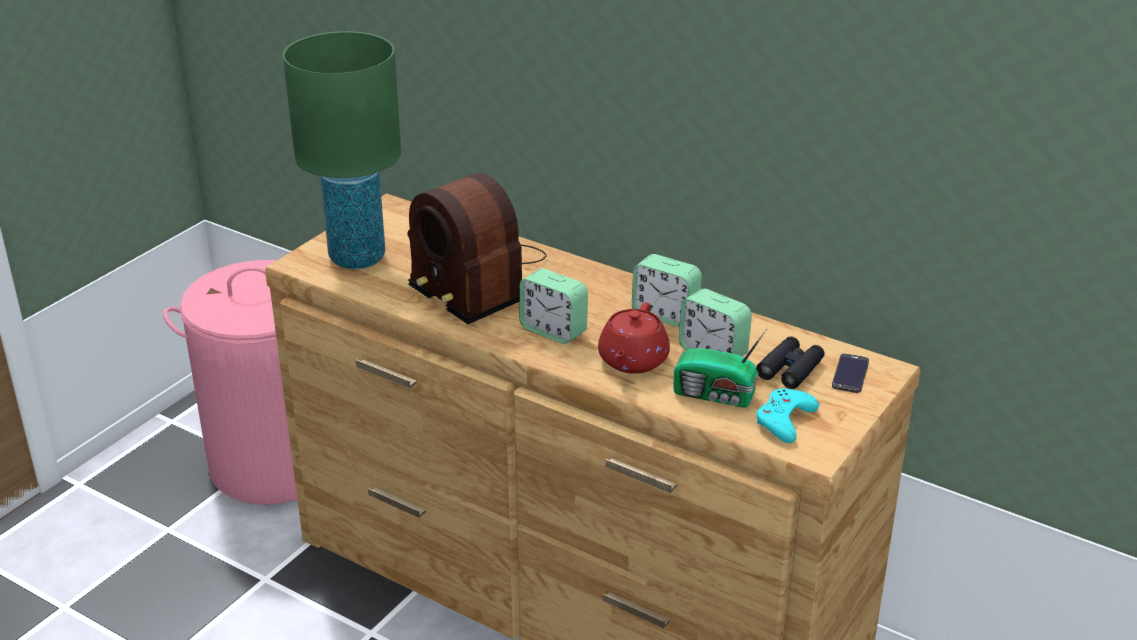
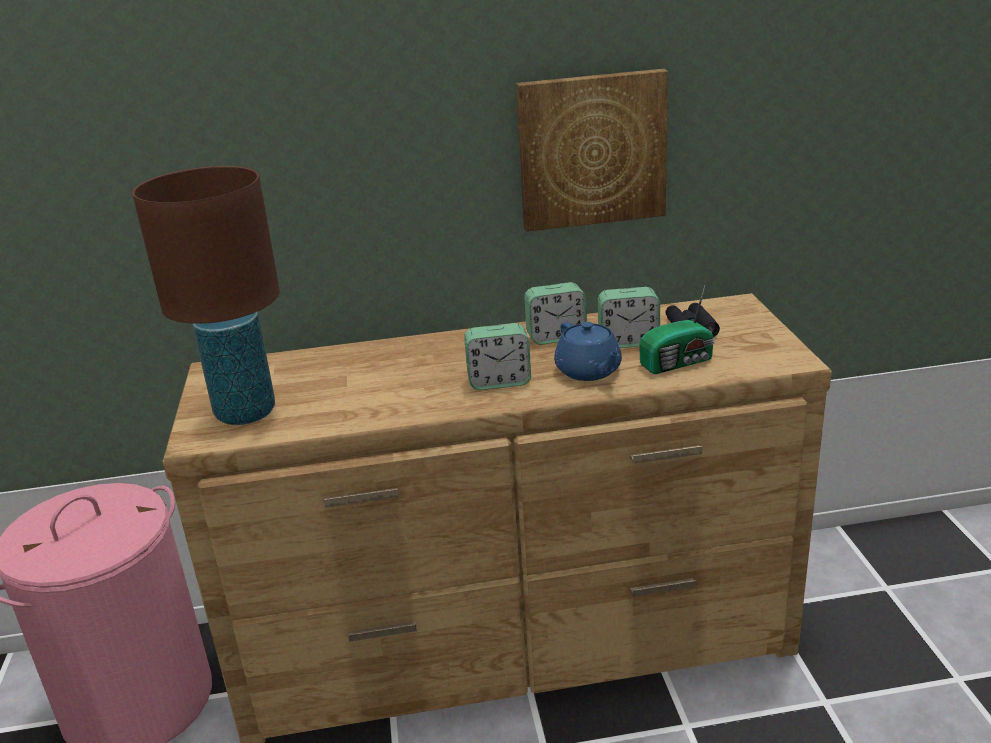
camera: 40 degrees left, 5 degrees down
green table lamp [283,31,401,269] -> brown table lamp [132,166,280,425]
radio [407,173,547,324] -> none
red teapot [598,302,670,374] -> blue teapot [554,322,622,381]
turquoise game controller [756,388,819,443] -> none
phone [832,353,869,393] -> none
none -> picture [516,69,668,232]

